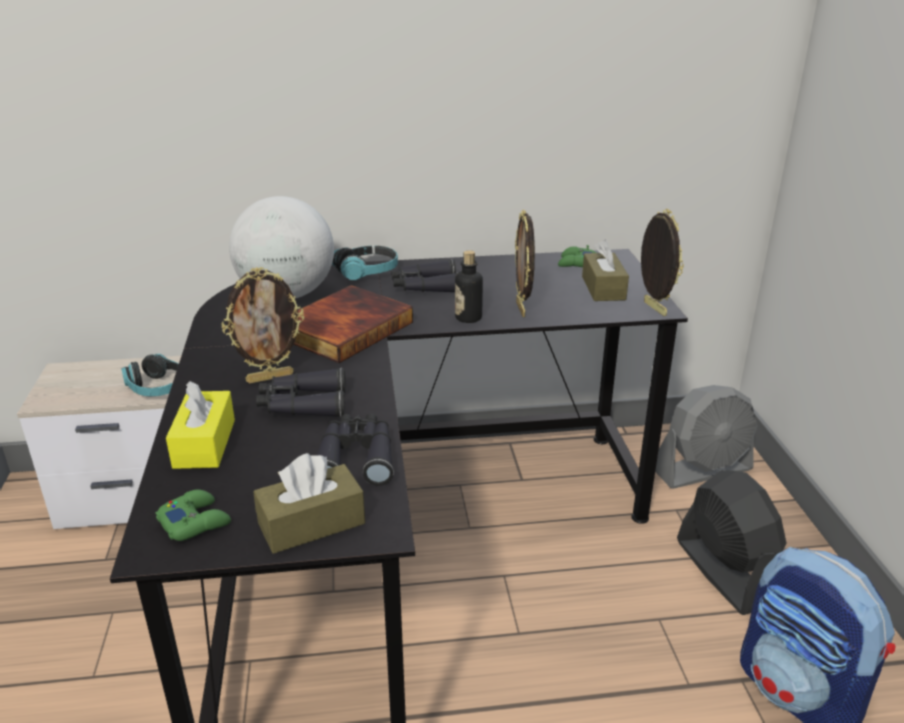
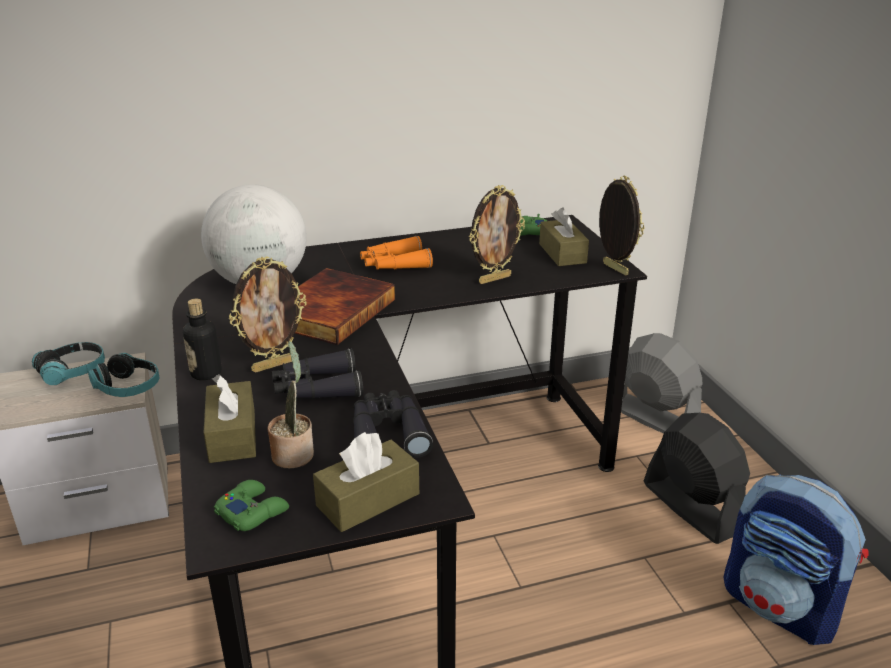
camera: 10 degrees left, 0 degrees up
yellow tissue box [166,381,235,469] -> brown tissue box [203,374,256,463]
headphones [332,246,398,280] -> headphones moved to [32,342,105,385]
black binoculars [391,259,458,292] -> orange binoculars [360,236,433,270]
bottle [455,250,483,323] -> bottle moved to [183,299,222,380]
picture frame [515,210,535,317] -> picture frame turned 105 degrees counterclockwise [469,185,525,284]
grey fan [655,385,757,489] -> grey fan turned 105 degrees counterclockwise [621,333,702,434]
none -> potted plant [268,341,314,468]

